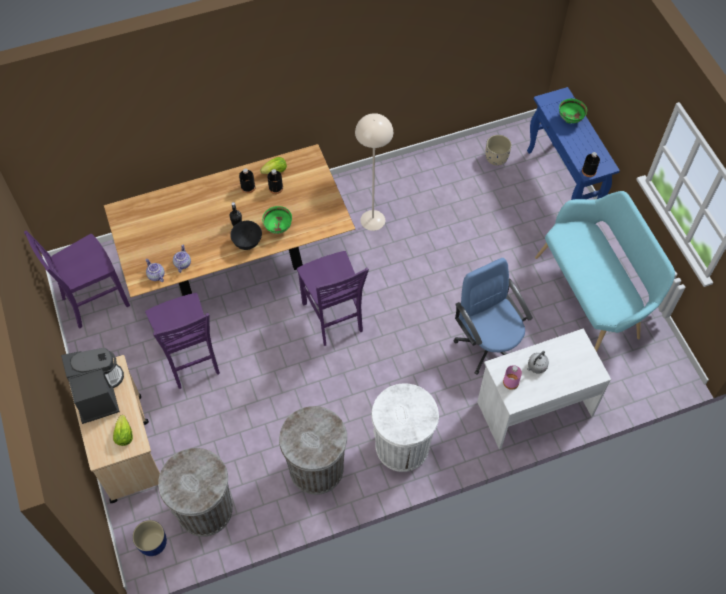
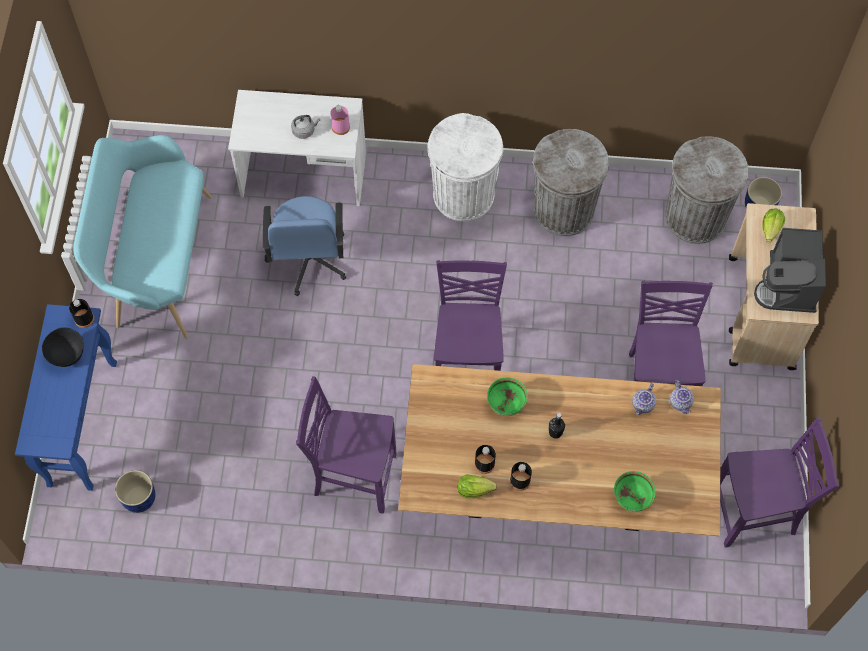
camera: 155 degrees left, 5 degrees up
black bowl [230,220,262,250] -> black bowl moved to [42,327,84,367]
beige floor lamp [355,113,393,231] -> purple chair [296,376,397,514]
beige planter [485,135,512,166] -> blue planter [115,470,155,513]
green bowl [559,99,587,123] -> green bowl moved to [614,471,656,512]

